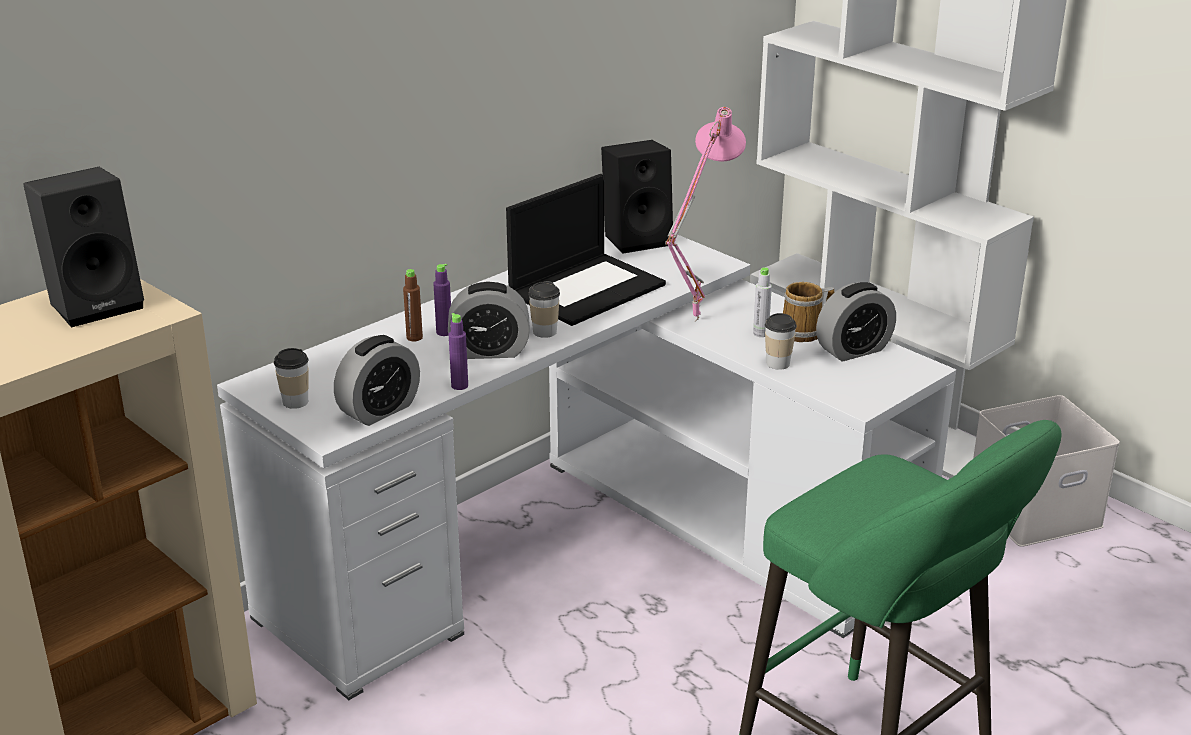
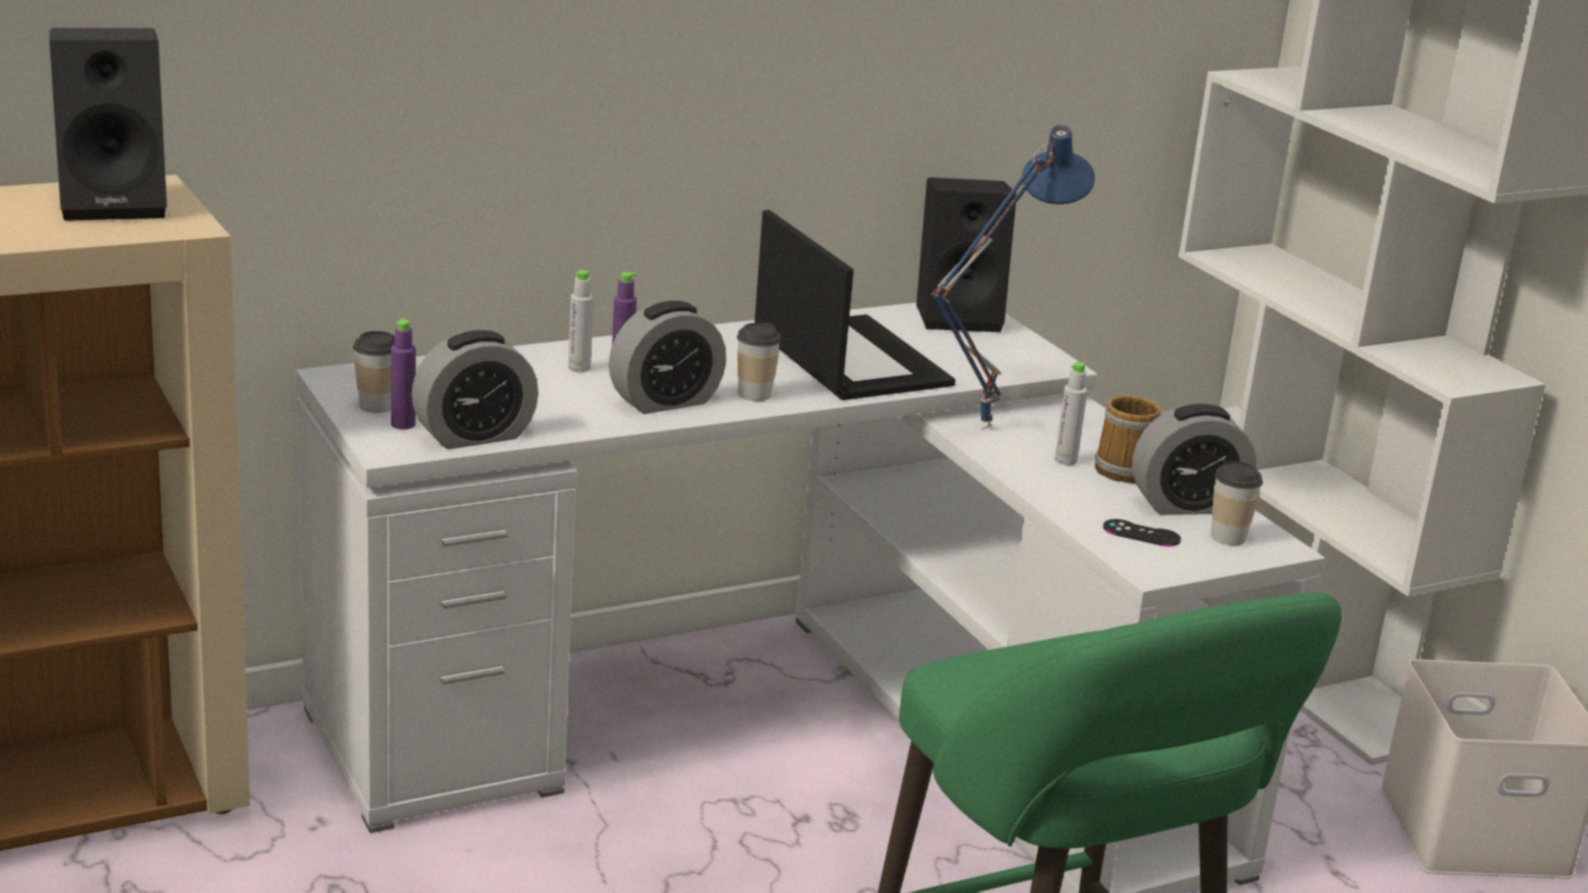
camera: 15 degrees right, 5 degrees down
brown bottle [403,269,423,342] -> grey bottle [568,270,593,372]
alarm clock [448,281,530,359] -> alarm clock turned 45 degrees counterclockwise [609,301,726,414]
purple bottle [449,313,468,390] -> purple bottle moved to [391,318,416,429]
laptop [506,174,666,326] -> laptop turned 90 degrees counterclockwise [755,210,955,400]
pink table lamp [665,107,746,322] -> blue table lamp [931,125,1095,430]
cup [765,313,797,370] -> cup moved to [1211,461,1263,546]
none -> black game controller [1103,519,1181,546]

